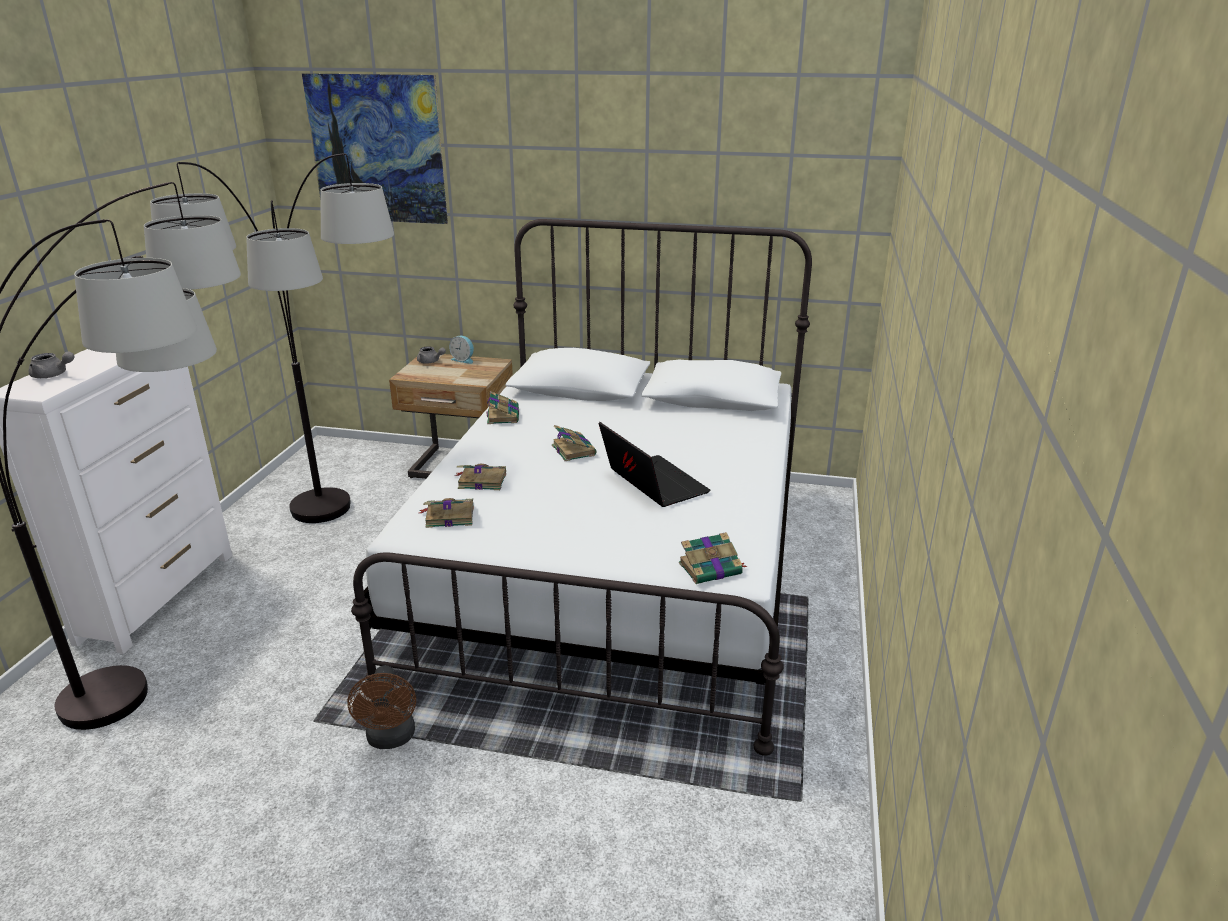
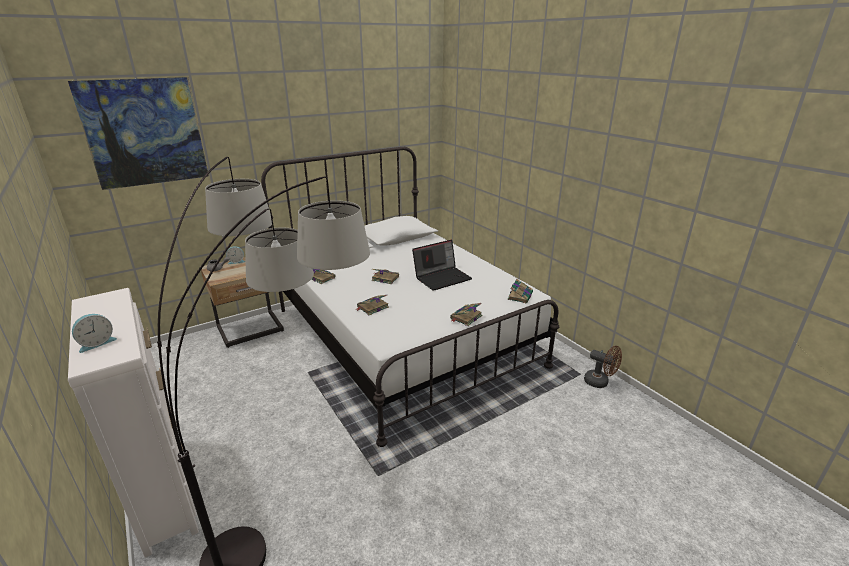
camera: 45 degrees left, 0 degrees up
grey teapot [29,352,75,378] -> alarm clock [72,314,117,353]
floor lamp [150,153,394,523] -> none
brown fan [347,665,416,749] -> brown fan moved to [584,346,622,388]
book [419,498,474,528] -> book moved to [450,303,483,326]
laptop [599,422,711,507] -> laptop turned 135 degrees clockwise [412,239,472,291]

